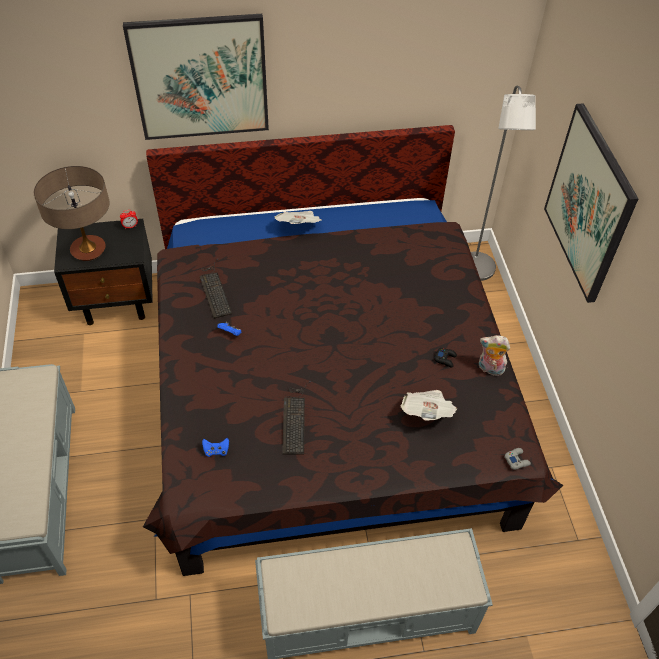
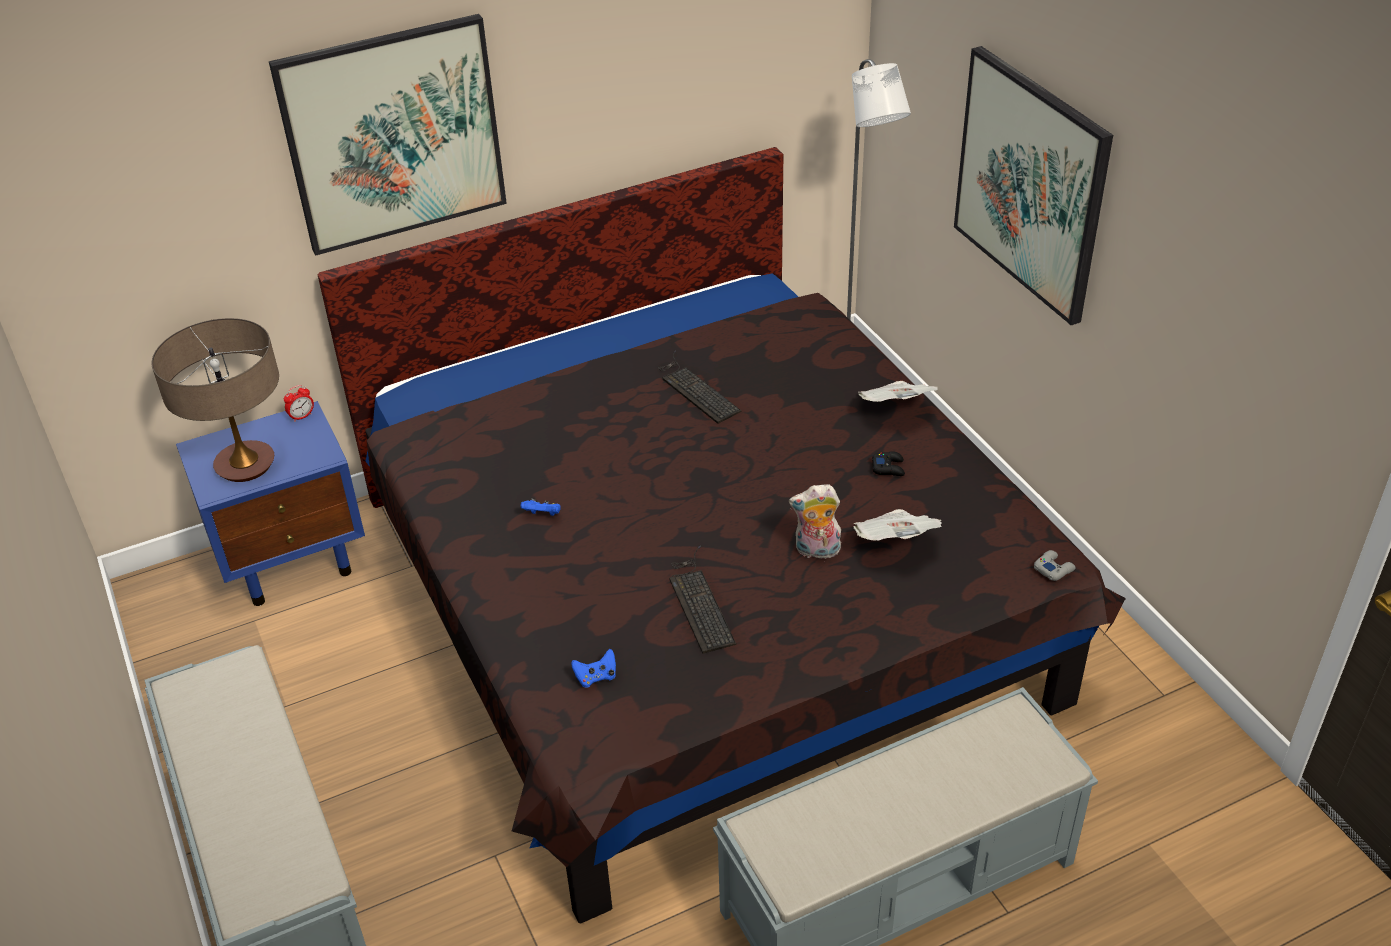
camera: 15 degrees left, 10 degrees down
black nightstand [54,219,152,325] -> blue nightstand [176,401,365,606]
keyboard [200,259,232,319] -> keyboard moved to [659,350,741,424]
newspaper [274,211,321,224] -> newspaper moved to [858,381,937,402]
plush toy [479,335,510,376] -> plush toy moved to [789,484,842,559]

